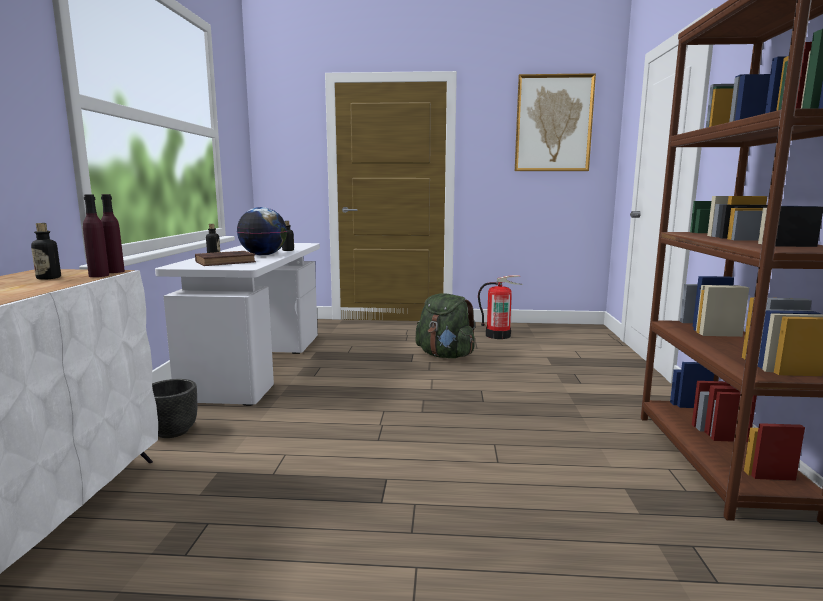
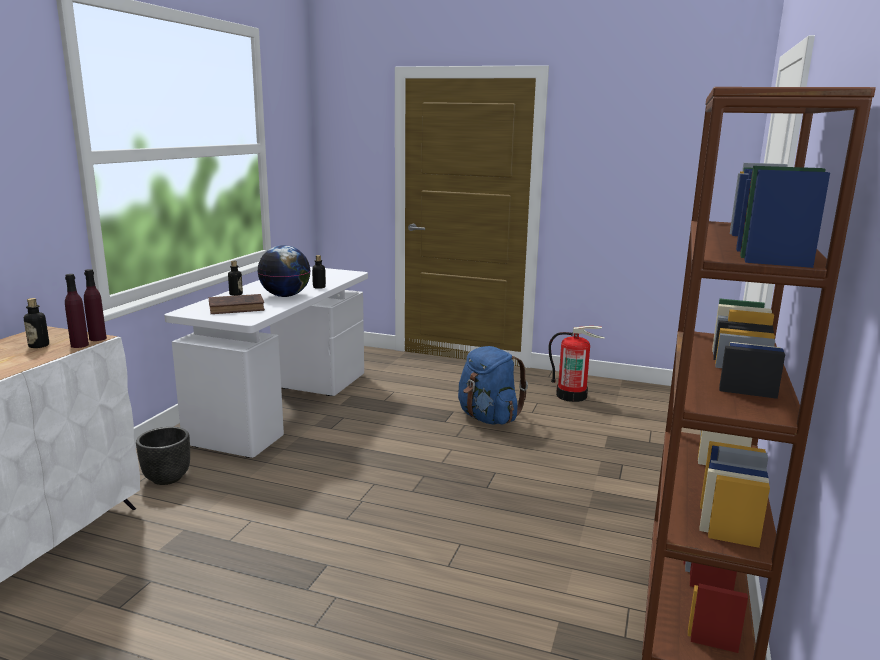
camera: 15 degrees right, 5 degrees up
green backpack [416,293,476,358] -> blue backpack [458,346,528,425]
picture [515,73,596,171] -> none

